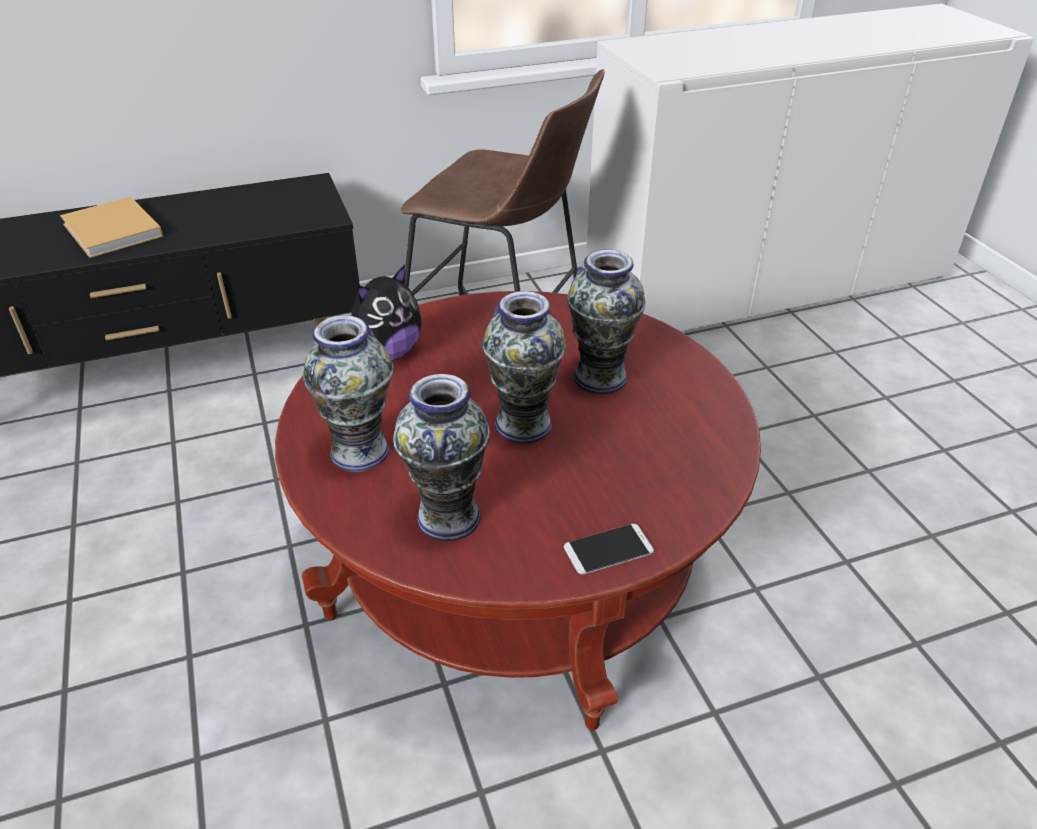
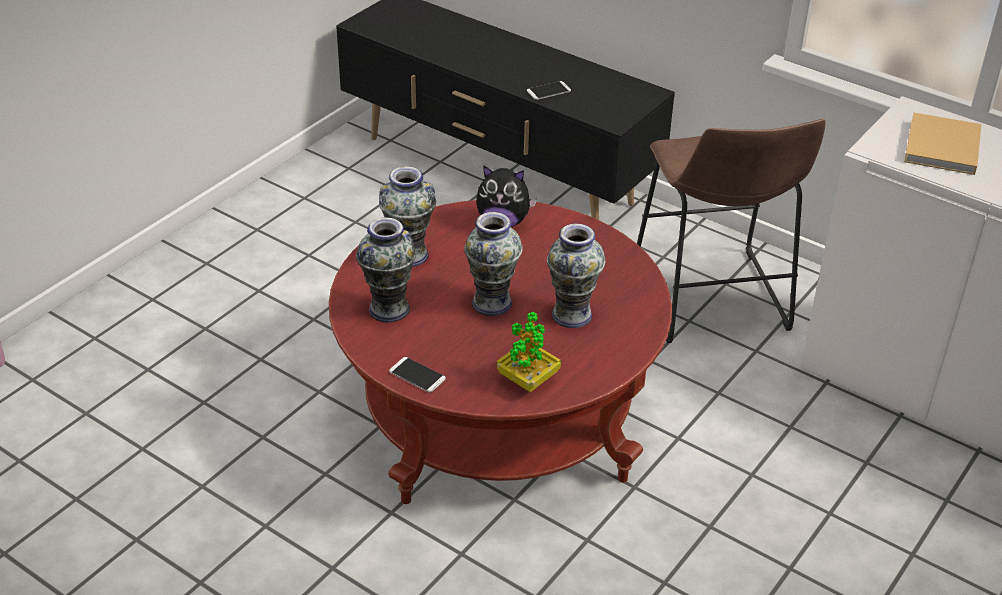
camera: 55 degrees right, 0 degrees up
beige book [60,197,163,258] -> beige book moved to [904,113,981,175]
none -> potted plant [497,311,561,392]
none -> phone [527,81,571,100]

